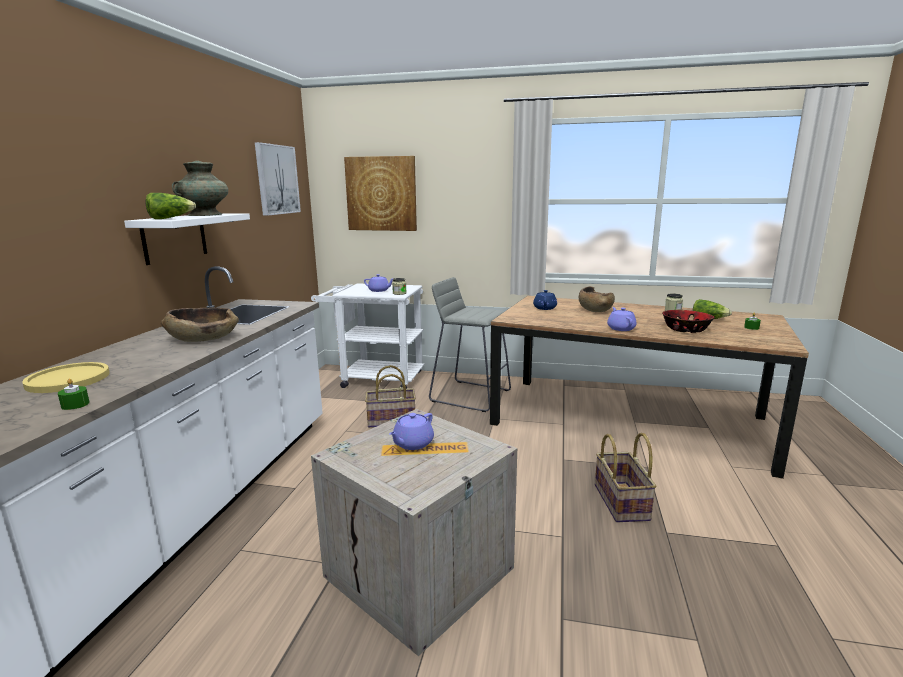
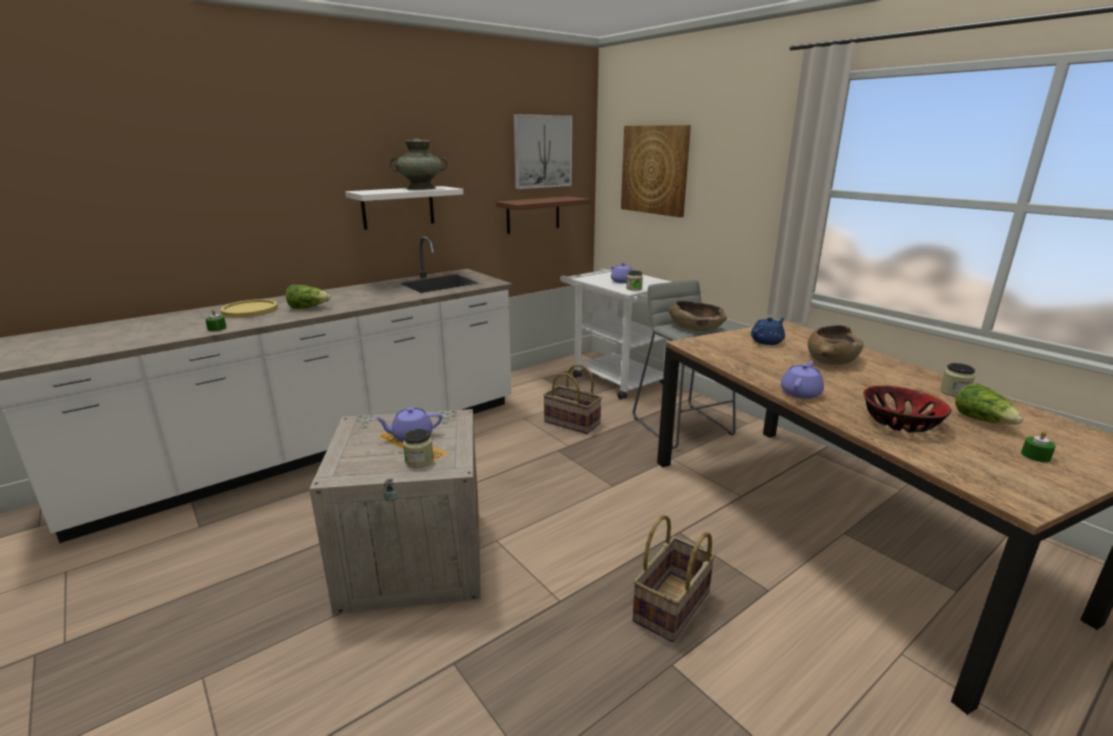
camera: 40 degrees right, 5 degrees up
lettuce [145,193,196,219] -> lettuce moved to [286,284,331,309]
brown bowl [161,308,239,342] -> brown bowl moved to [669,301,727,331]
none -> jar [403,429,434,468]
none -> brown shelf [496,196,590,234]

